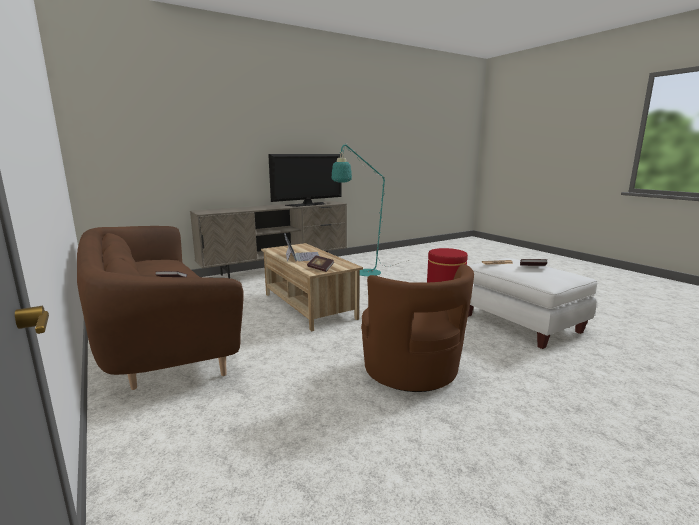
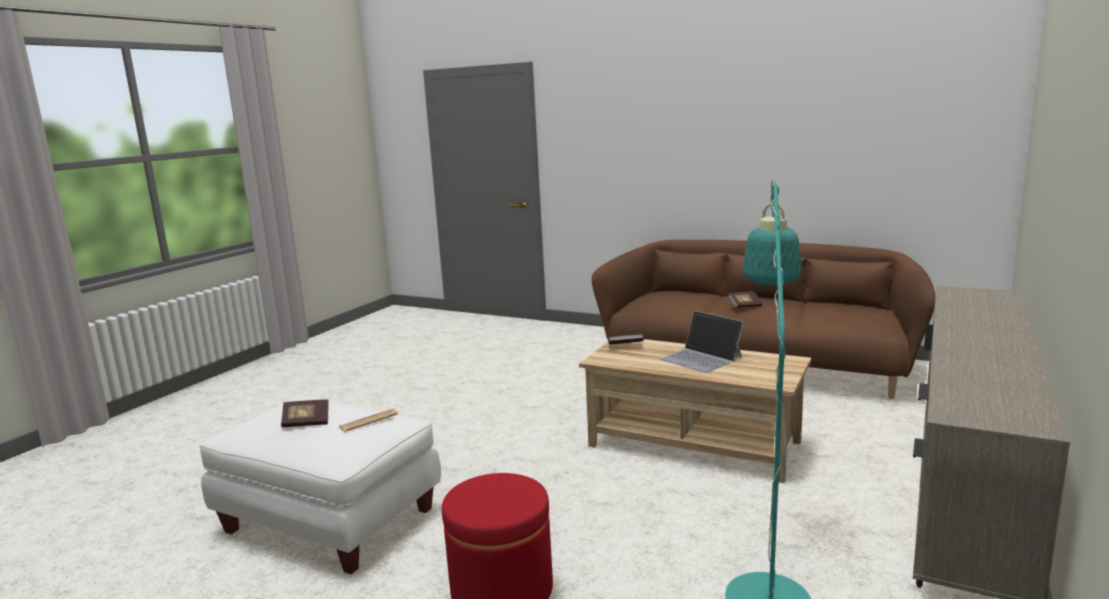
camera: 150 degrees right, 0 degrees up
television [268,154,342,207] -> none
brown armchair [361,264,474,392] -> none

